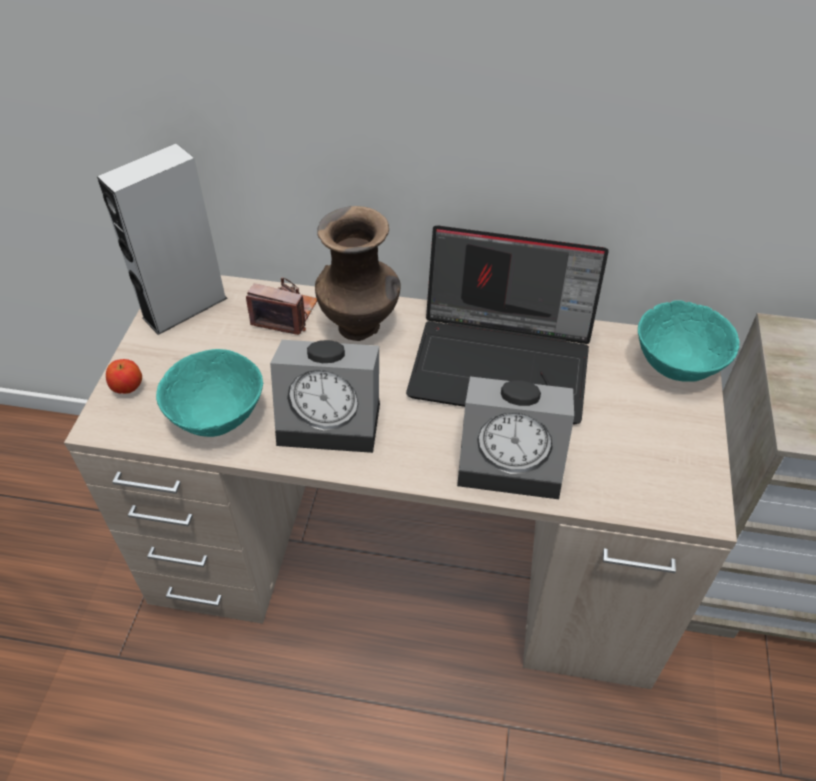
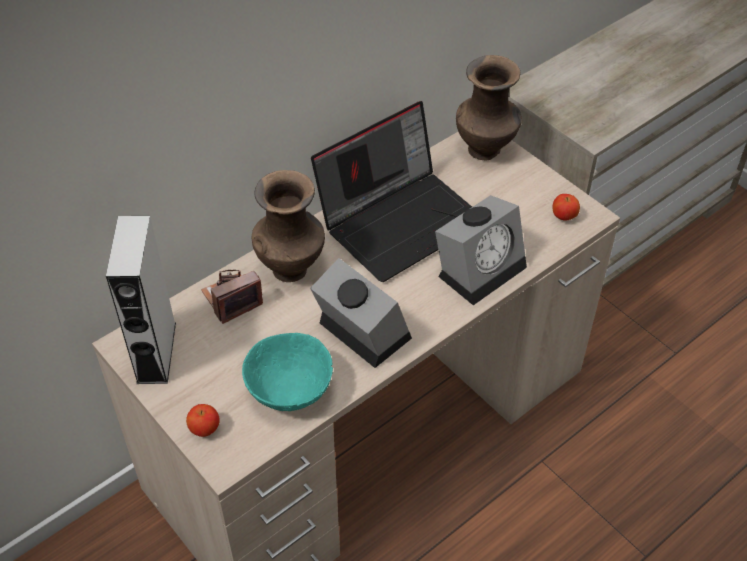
camera: 50 degrees left, 0 degrees up
alarm clock [270,340,380,453] -> alarm clock turned 90 degrees counterclockwise [310,258,412,368]
turquoise bowl [638,300,740,381] -> brown vase [456,55,522,160]
none -> apple [553,194,580,221]

